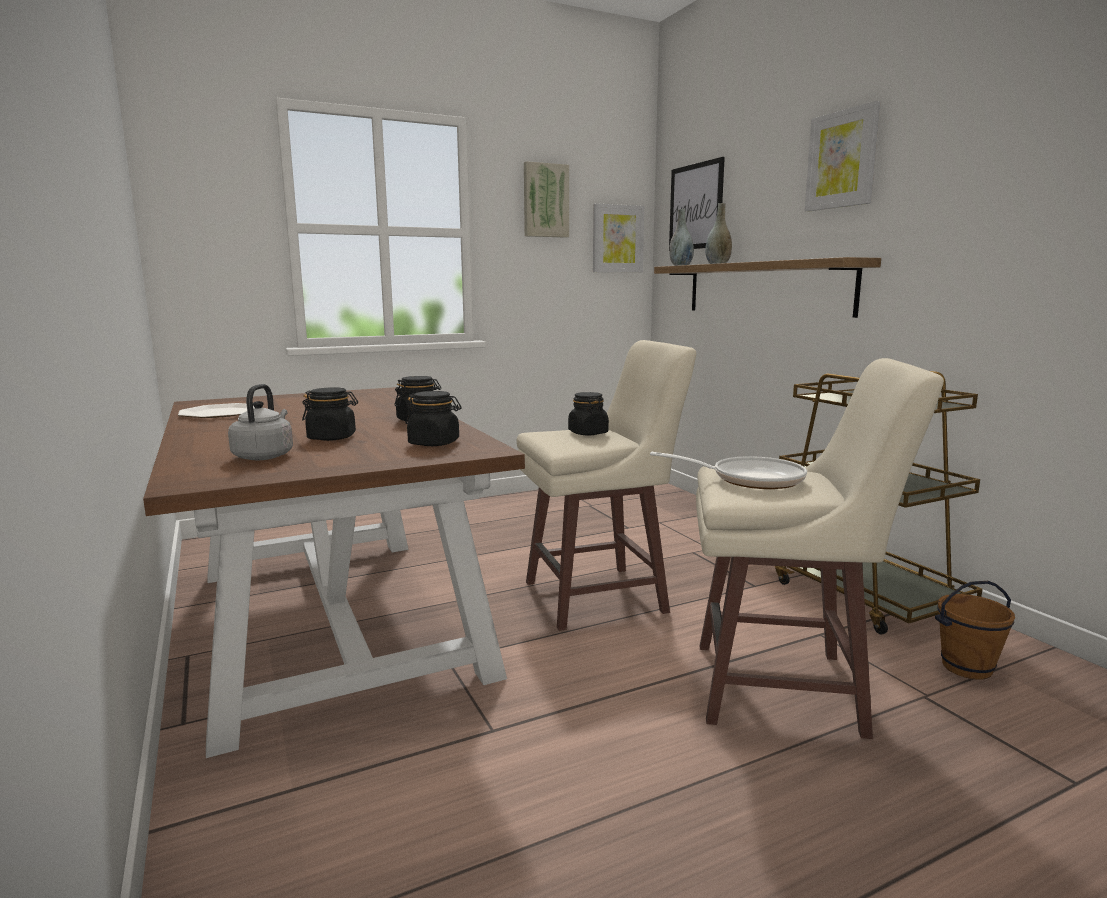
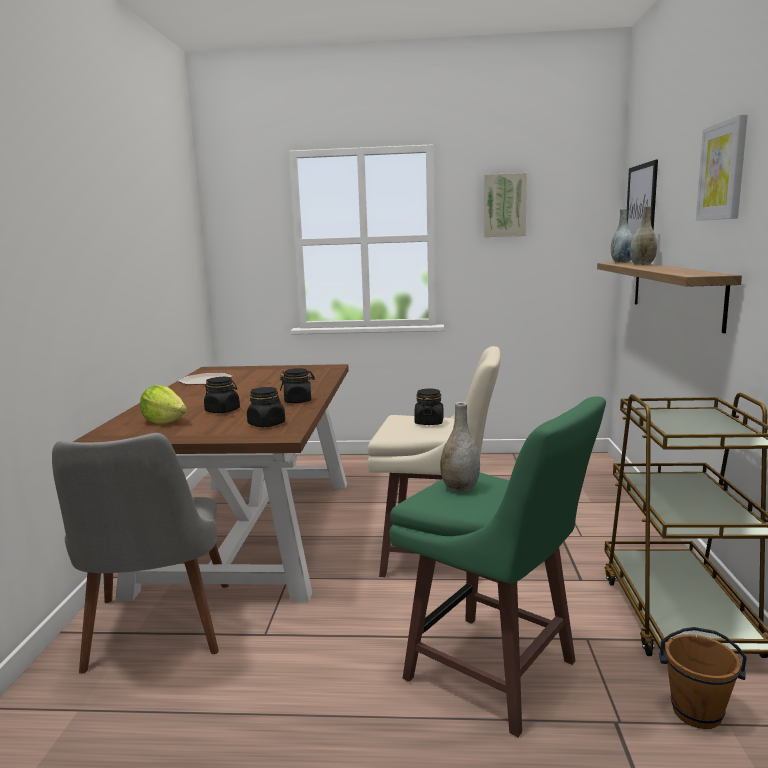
camera: 30 degrees right, 0 degrees up
grey kettle [228,384,293,460] -> lettuce [140,385,187,424]
picture [593,203,644,272] -> none
frying pan [650,452,807,489] -> grey vase [440,402,480,492]
beige stool [696,358,944,739] -> green stool [389,396,606,737]
none -> grey chair [52,433,229,674]

